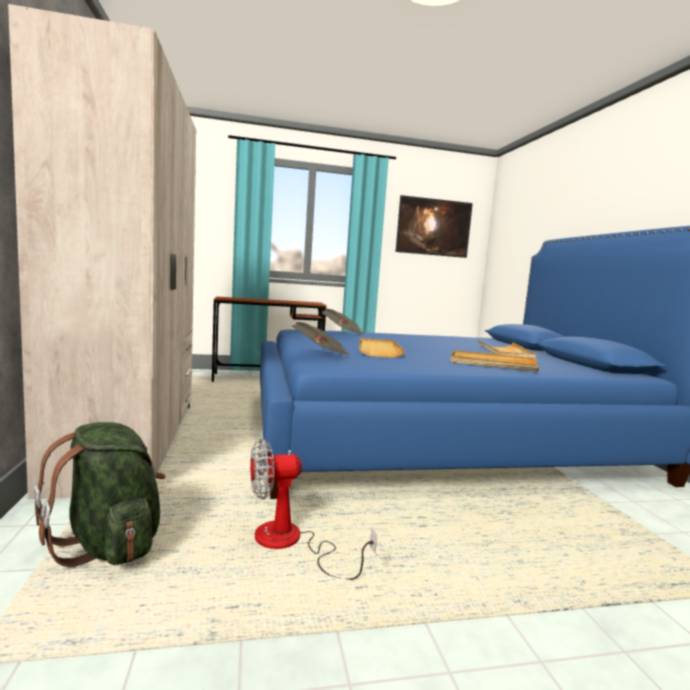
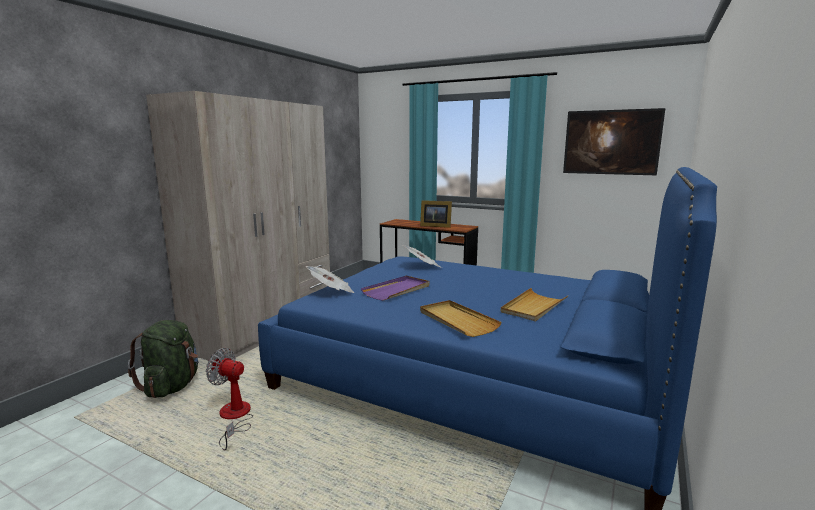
camera: 40 degrees right, 5 degrees up
beige tray [359,338,405,358] -> purple tray [361,276,430,301]
none -> picture frame [420,200,452,228]

